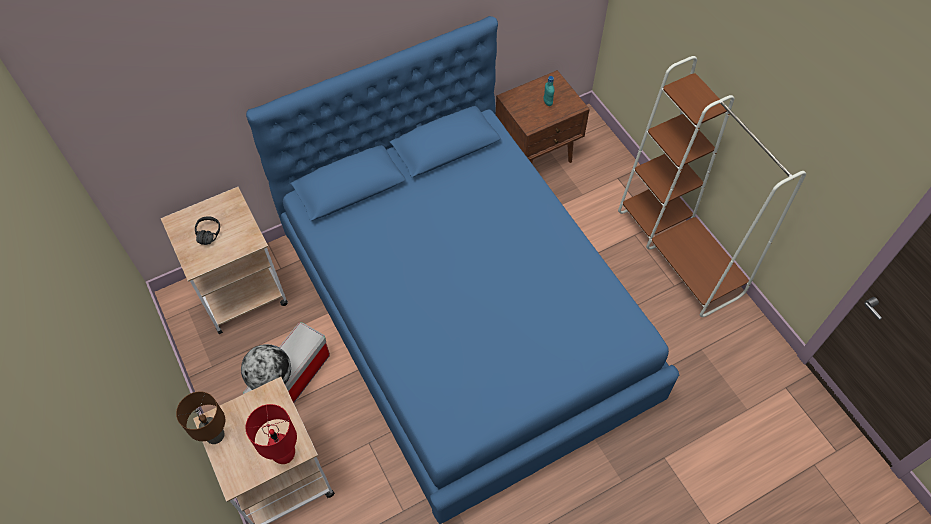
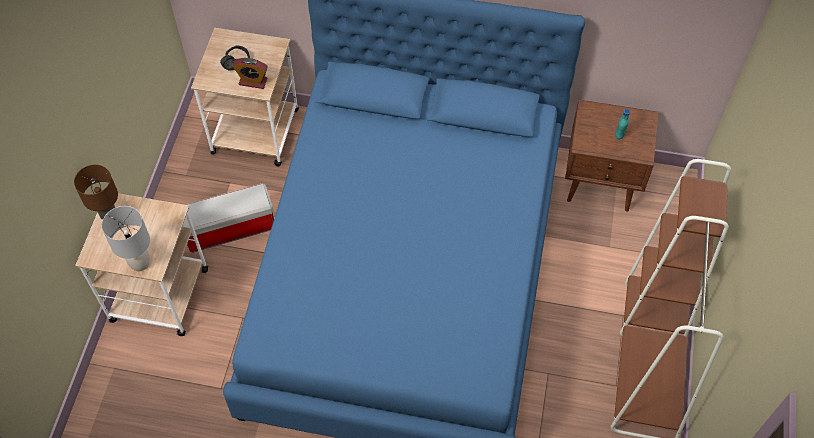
camera: 40 degrees right, 0 degrees up
globe [241,344,291,390] -> none
red table lamp [246,404,297,464] -> grey table lamp [102,206,150,271]
none -> alarm clock [233,58,268,89]

